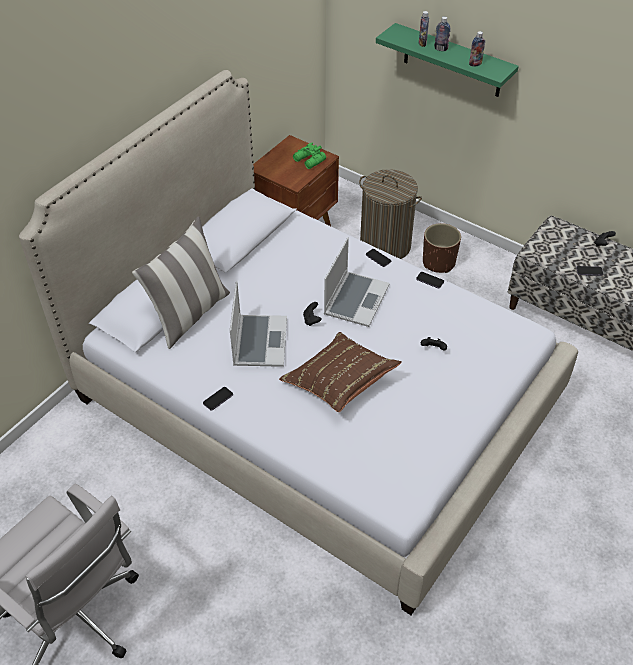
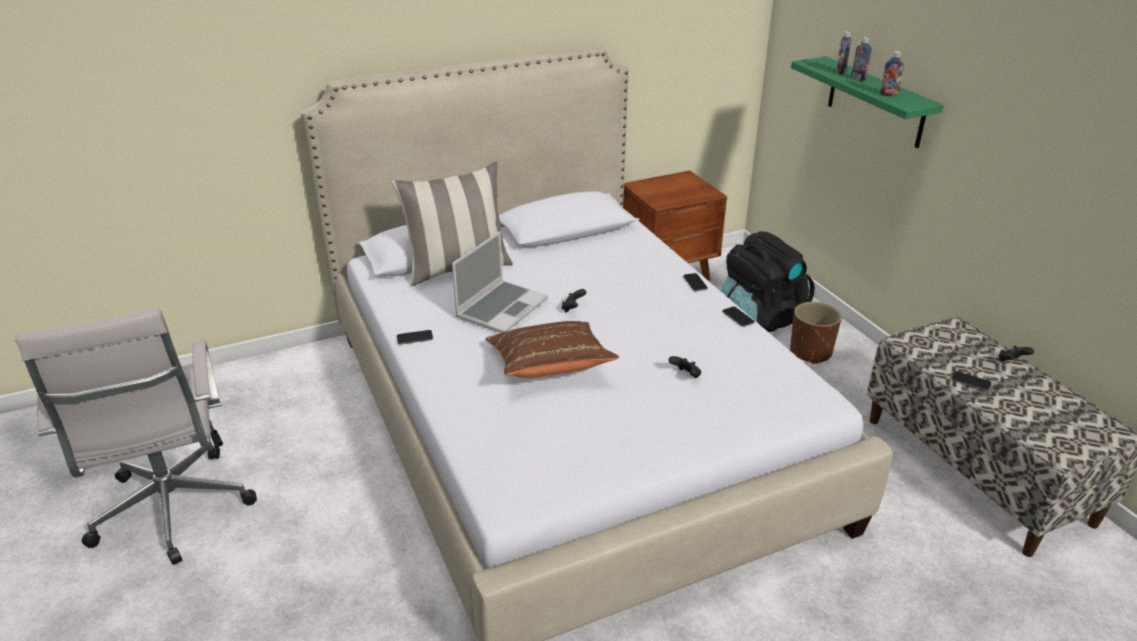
camera: 30 degrees right, 15 degrees down
green binoculars [293,143,326,169] -> none
laptop [324,238,390,327] -> none
laundry basket [359,169,422,259] -> black backpack [721,231,815,332]

